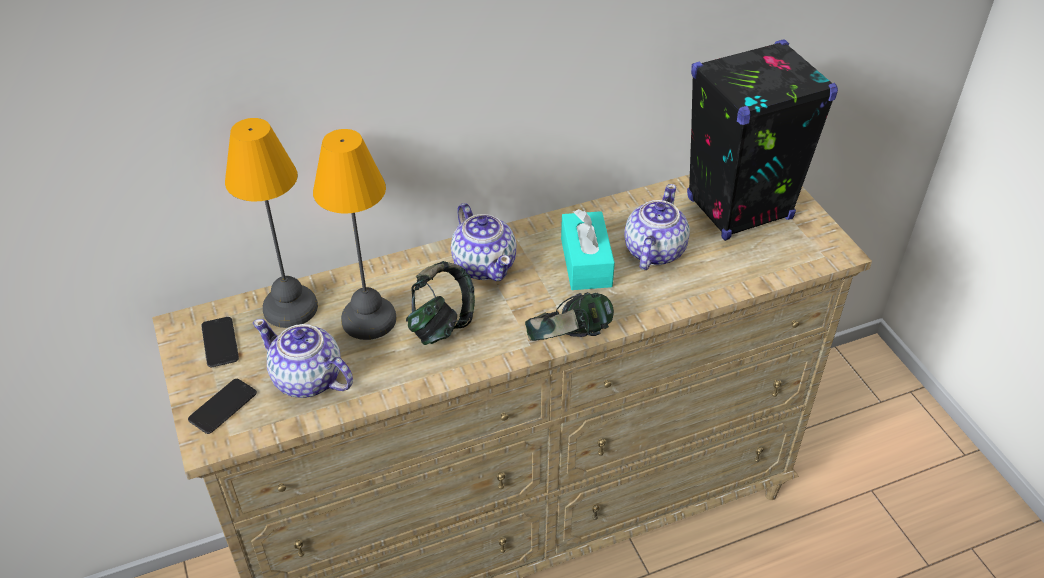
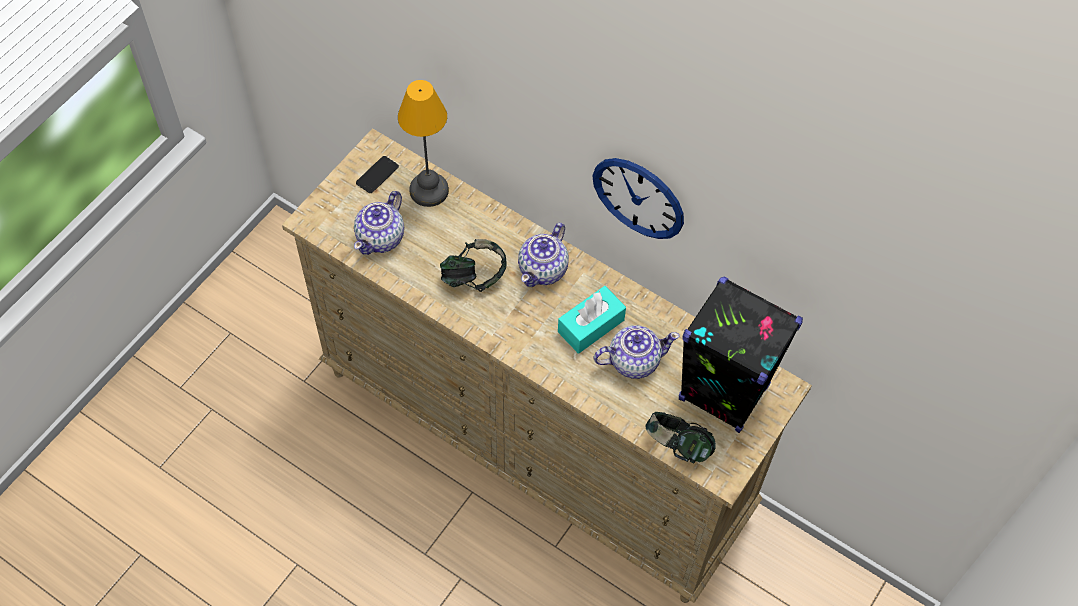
camera: 55 degrees right, 15 degrees up
phone [188,379,257,434] -> none
teapot [253,319,353,398] -> teapot turned 150 degrees counterclockwise [354,191,404,255]
table lamp [313,129,397,340] -> none
headphones [525,292,614,341] -> headphones moved to [645,412,716,463]
none -> wall clock [592,158,684,239]

